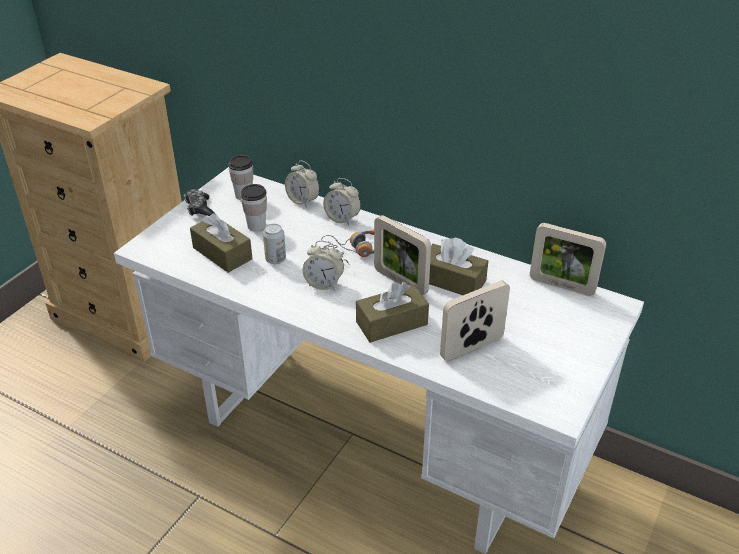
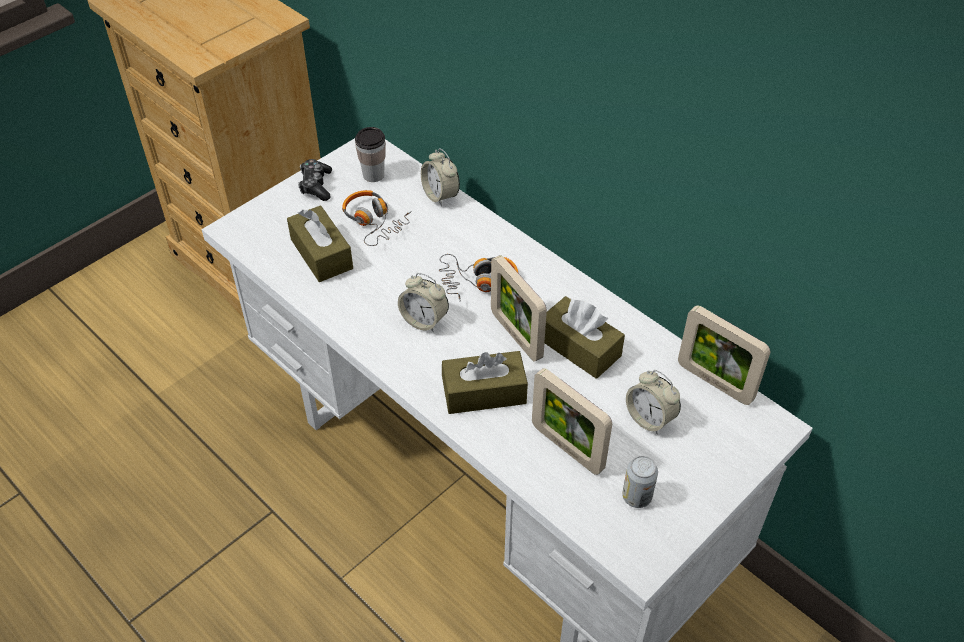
camera: 15 degrees right, 10 degrees up
cup [240,184,267,231] -> headphones [342,190,412,246]
can [263,224,286,264] -> can moved to [622,456,658,508]
alarm clock [323,178,361,225] -> alarm clock moved to [626,370,681,434]
picture frame [440,280,510,361] -> picture frame turned 120 degrees counterclockwise [532,368,612,475]

